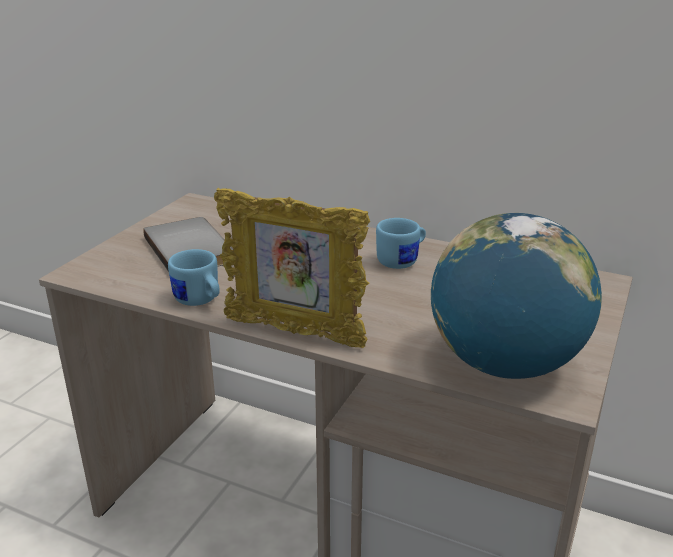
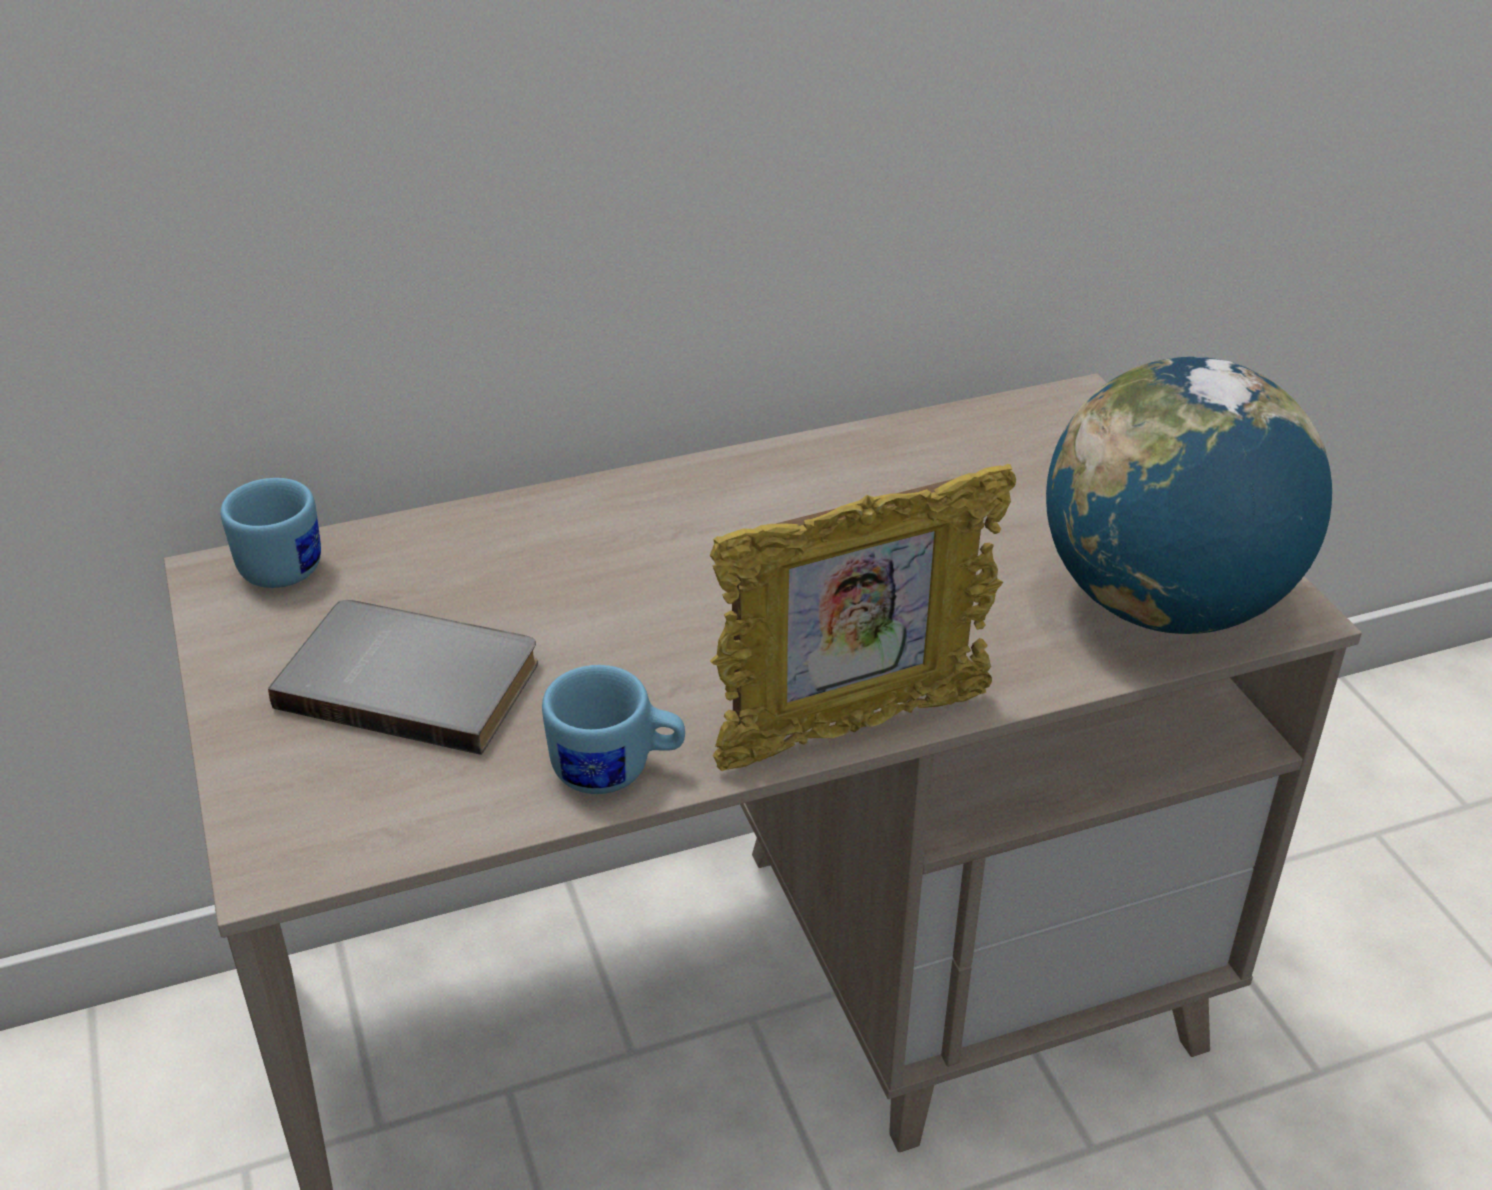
camera: 45 degrees left, 10 degrees up
blue mug [376,218,426,269] -> blue mug moved to [221,478,321,588]

